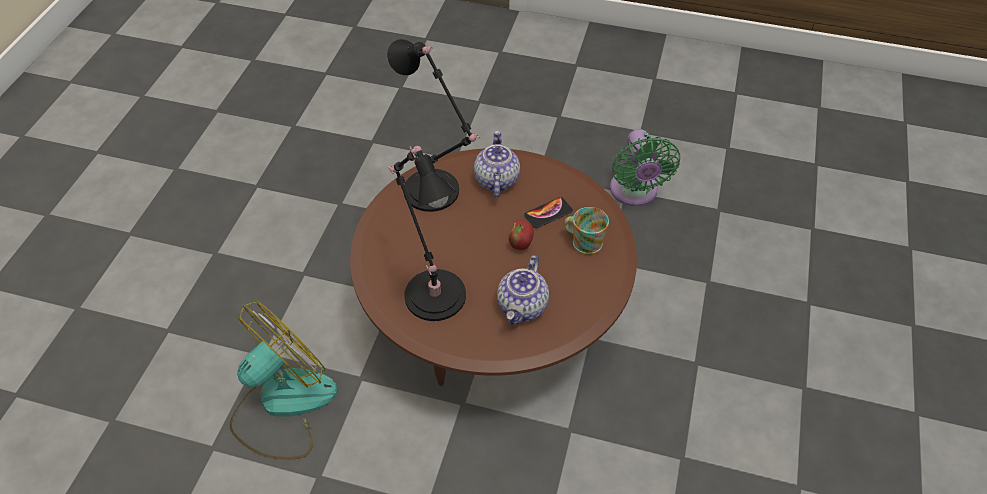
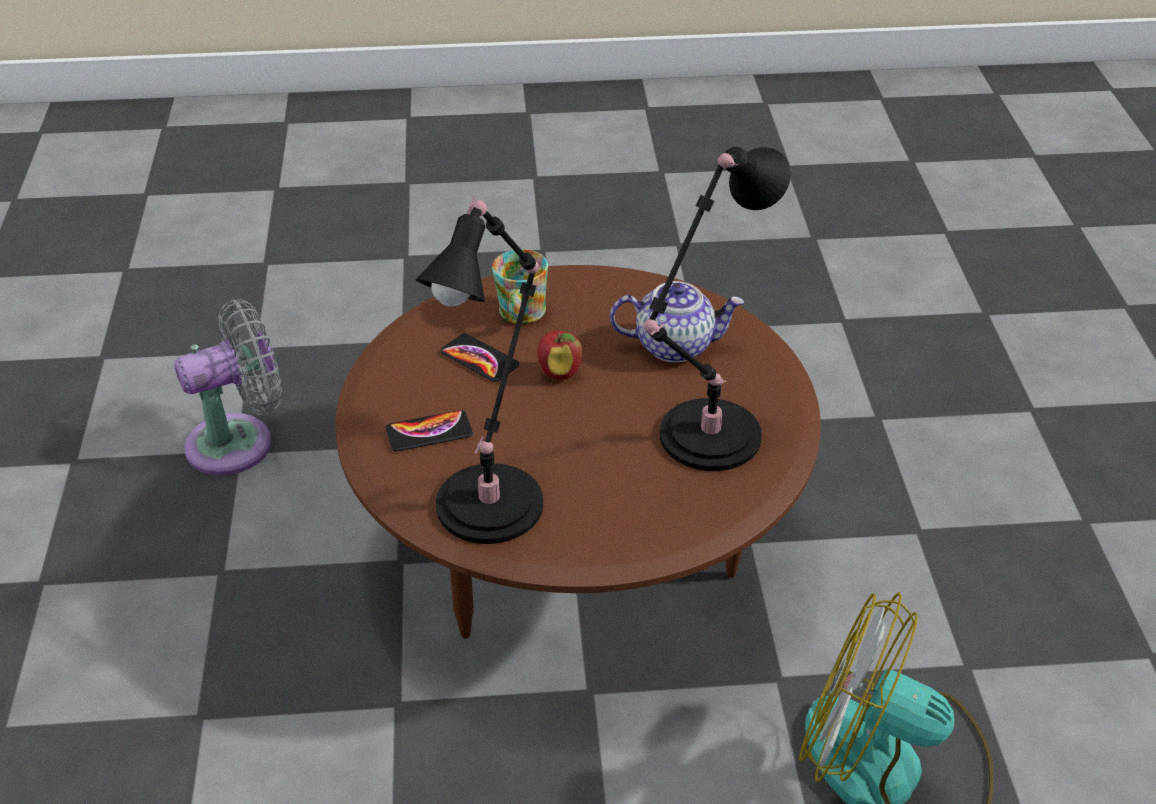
camera: 110 degrees left, 10 degrees down
teapot [474,131,520,198] -> phone [386,410,473,451]
green fan [610,129,680,206] -> grey fan [174,300,282,475]

